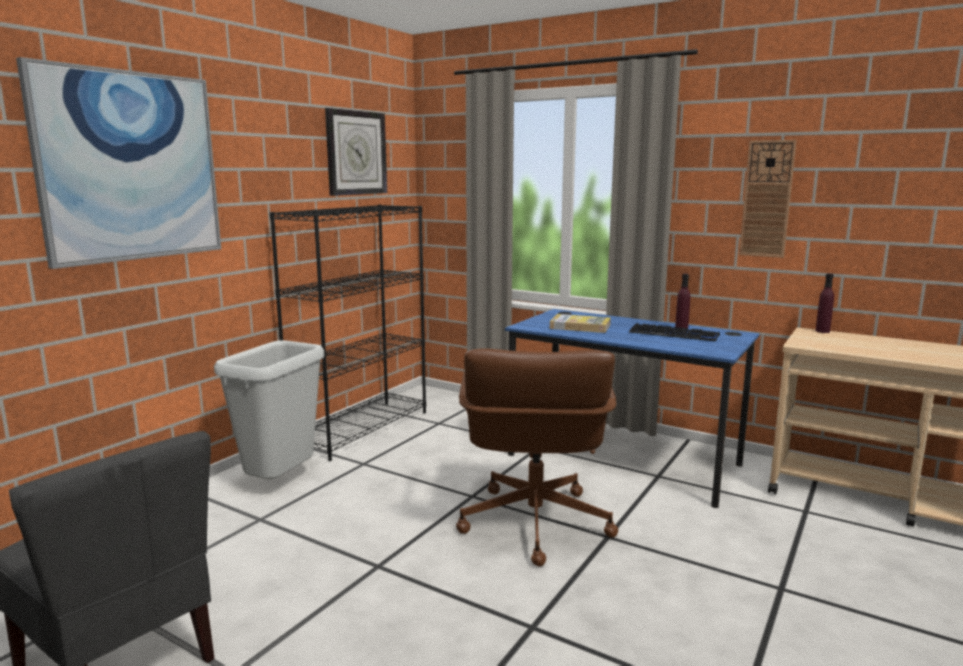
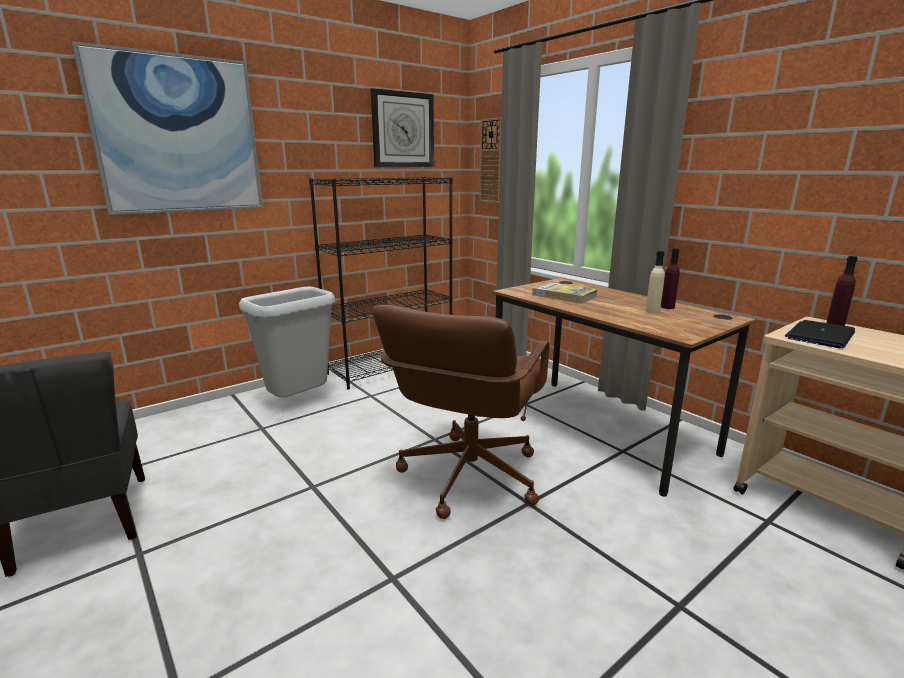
camera: 20 degrees right, 5 degrees up
blue desk [505,309,760,508] -> brown desk [492,278,756,497]
keyboard [629,323,720,341] -> beige bottle [646,251,665,314]
wall clock [739,140,797,258] -> wall clock moved to [479,117,501,203]
none -> laptop [785,320,855,348]

